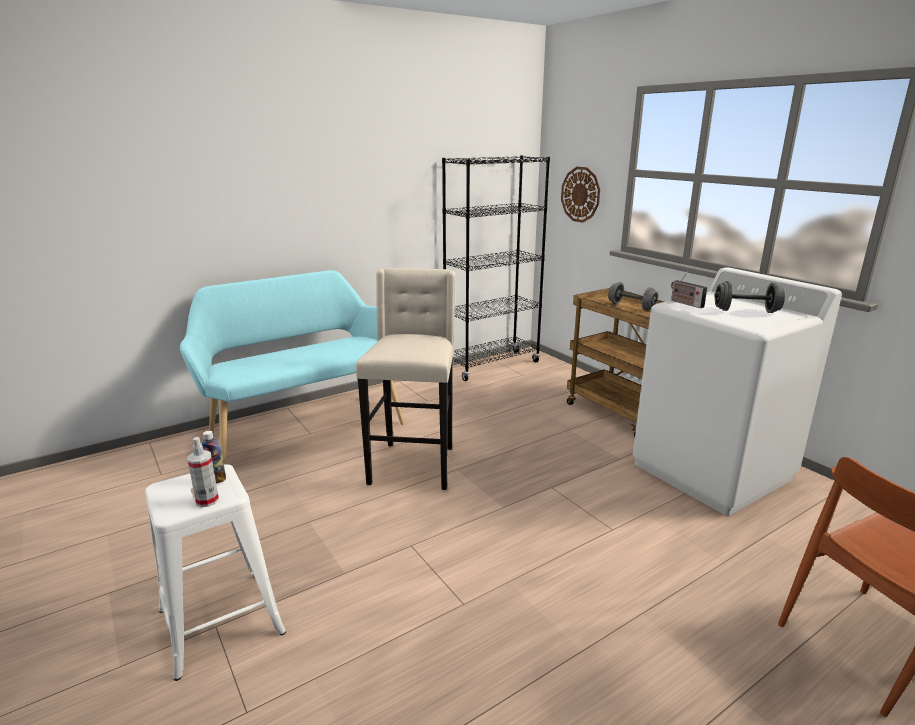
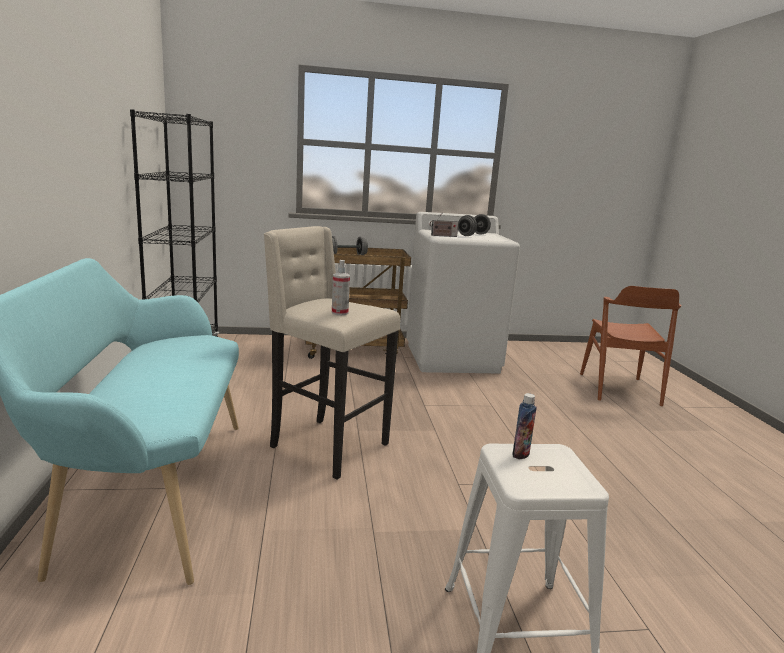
camera: 65 degrees left, 5 degrees down
spray bottle [187,437,219,507] -> spray bottle moved to [332,260,350,315]
wall clock [561,167,600,223] -> none

